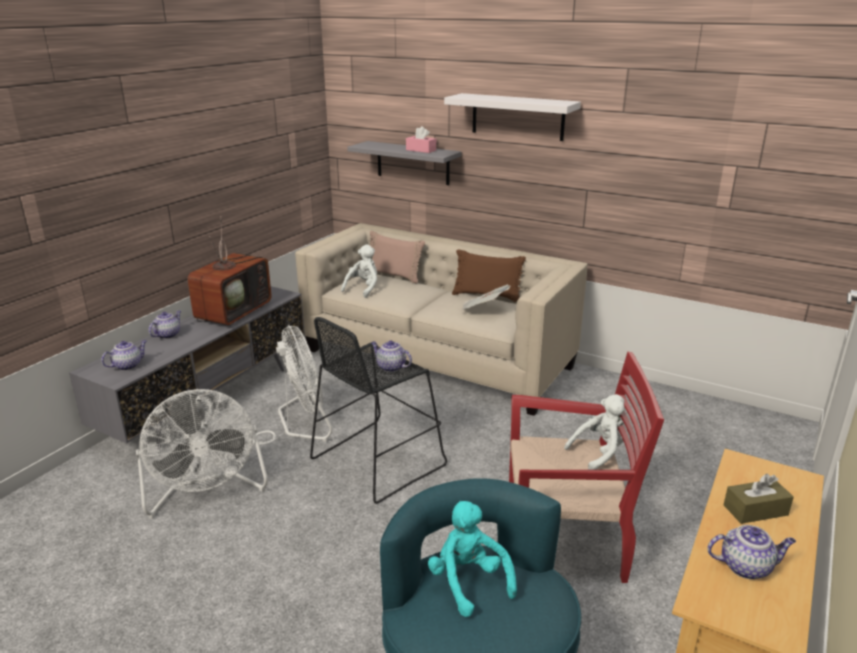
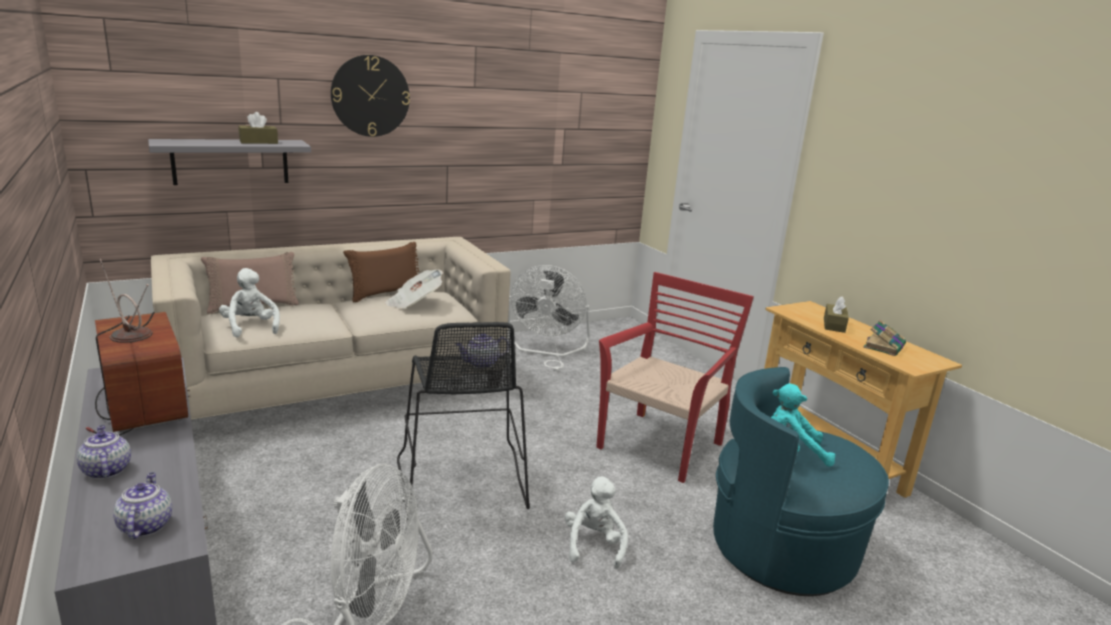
camera: 60 degrees left, 5 degrees down
white fan [246,325,332,445] -> white fan moved to [508,265,590,372]
pink tissue box [406,126,436,153] -> brown tissue box [239,112,278,144]
white shelf [444,93,581,141] -> wall clock [331,55,410,137]
white plush toy [564,394,630,470] -> white plush toy moved to [565,476,628,569]
teapot [707,525,796,579] -> book [863,320,906,356]

